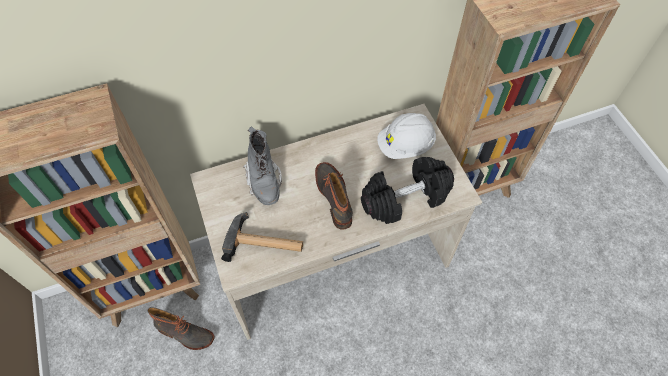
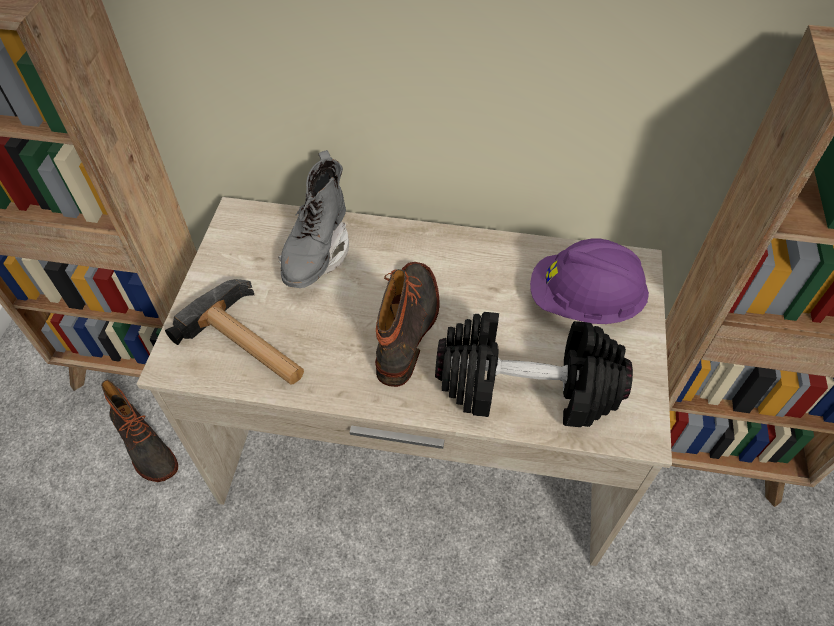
camera: 30 degrees right, 5 degrees down
white hard hat [377,113,436,159] -> purple hard hat [530,238,649,324]

